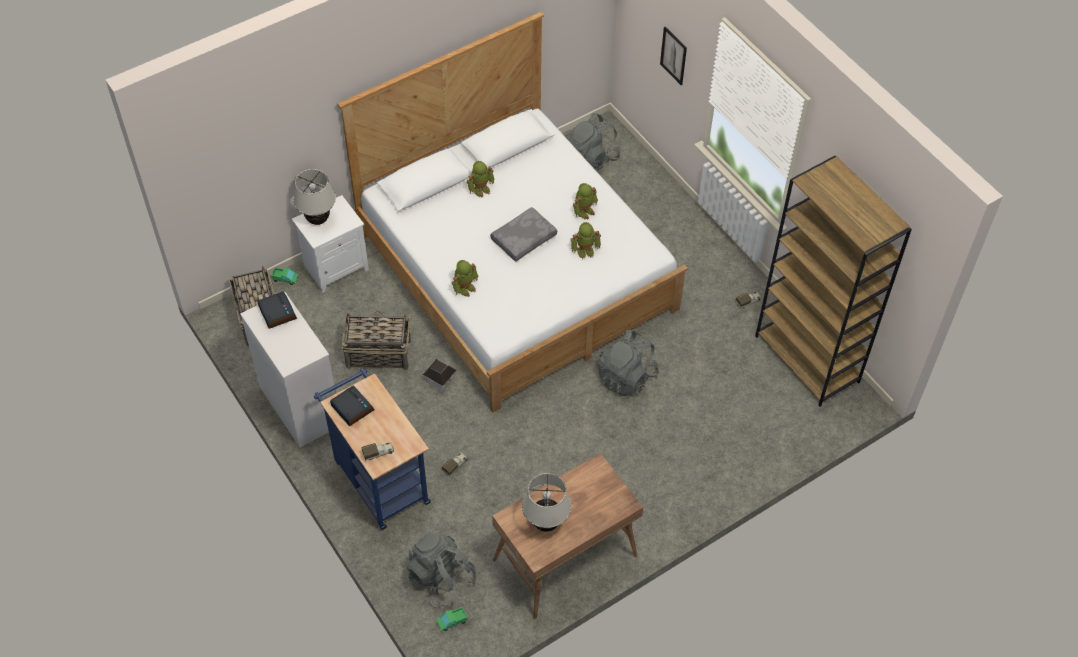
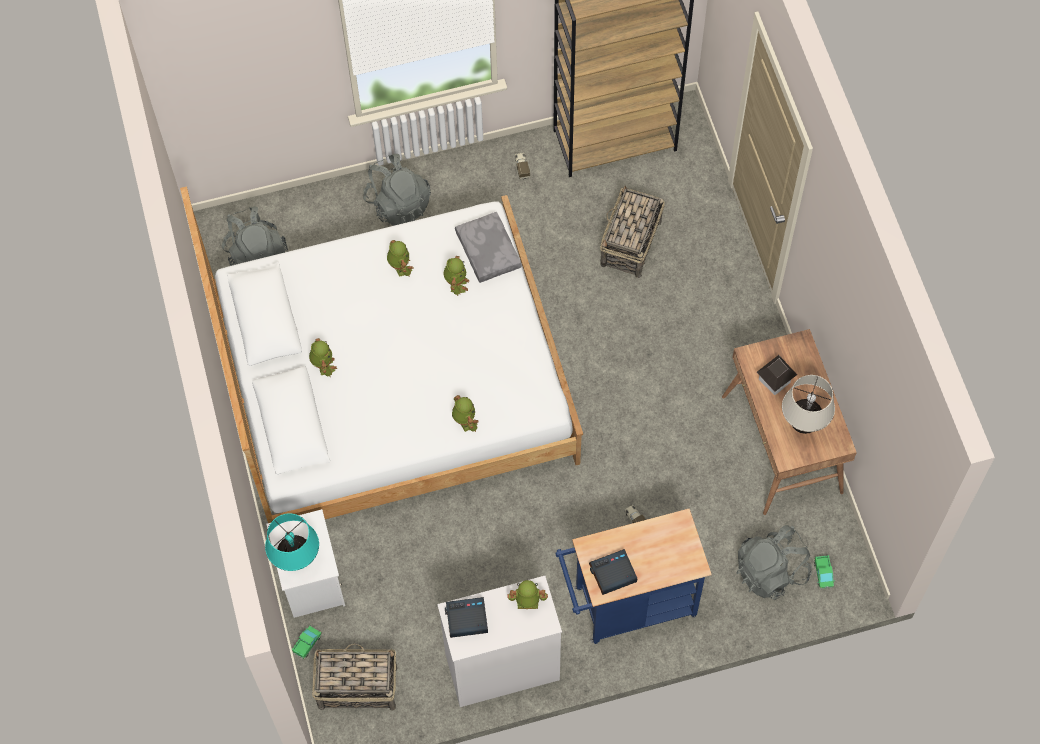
camera: 70 degrees left, 10 degrees up
beige table lamp [293,169,336,225] -> turquoise table lamp [265,513,319,571]
basket [341,311,411,370] -> basket moved to [600,186,665,278]
toy truck [361,442,394,461] -> none
toy house [423,359,456,390] -> toy house moved to [757,355,797,395]
grey pillow [490,207,557,262] -> grey pillow moved to [455,212,522,283]
grey backpack [598,329,659,396] -> grey backpack moved to [363,154,431,226]
picture [660,27,687,85] -> none
none -> toy robot [507,580,548,609]

